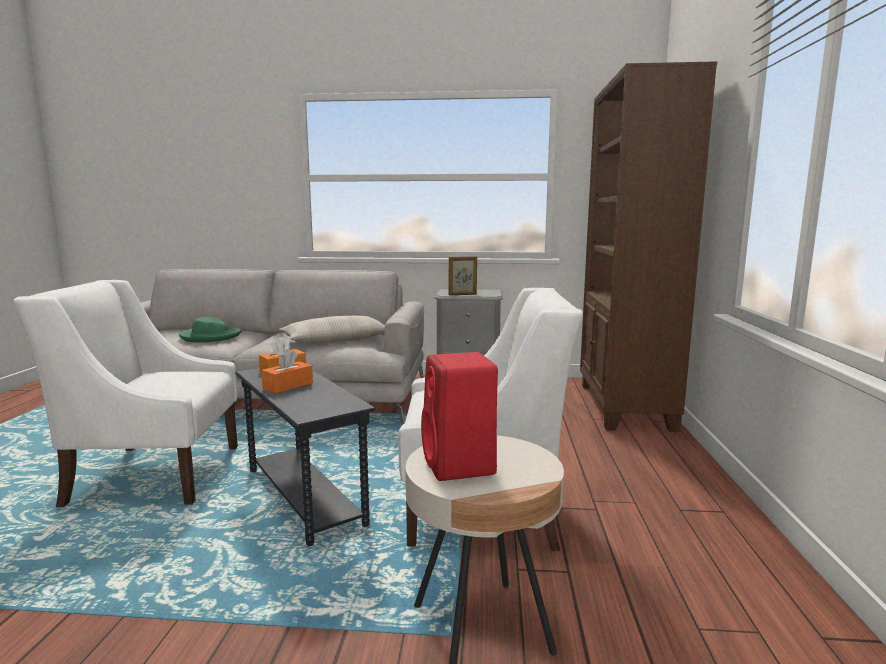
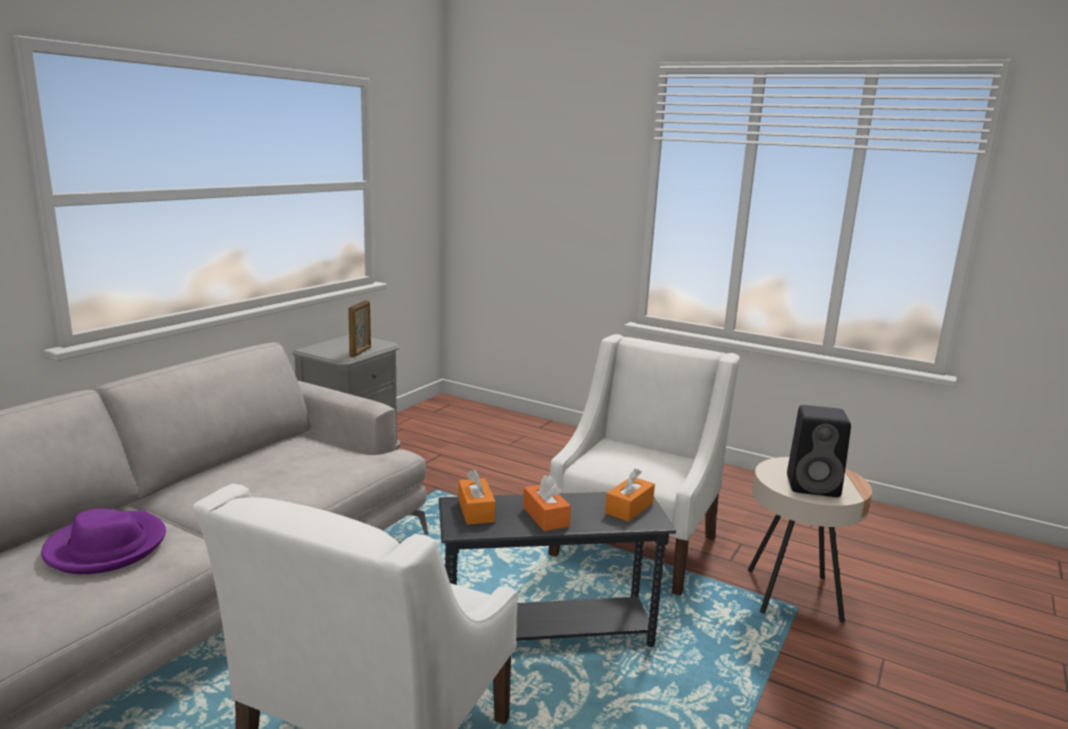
camera: 65 degrees left, 5 degrees up
green hat [179,317,242,343] -> purple hat [41,508,166,574]
beige pillow [279,315,385,344] -> none
red speaker [421,352,498,481] -> black speaker [787,405,851,497]
brown bookcase [580,61,717,432] -> none
none -> orange tissue box [605,469,655,522]

